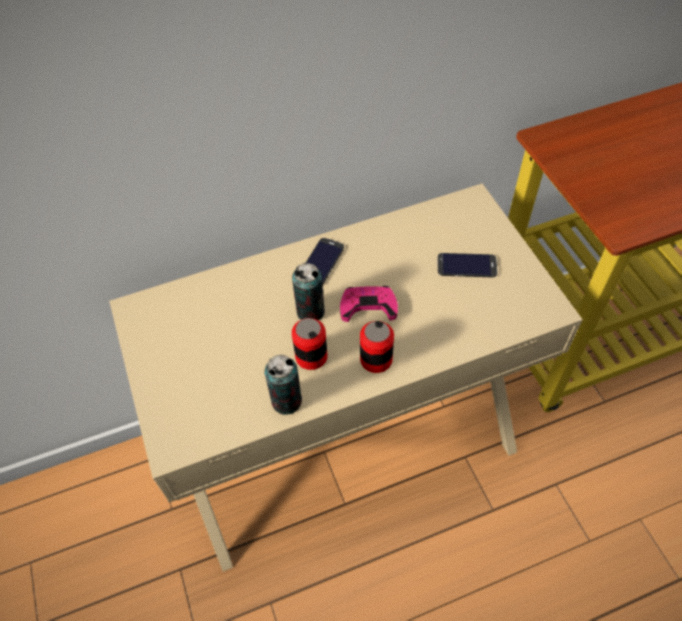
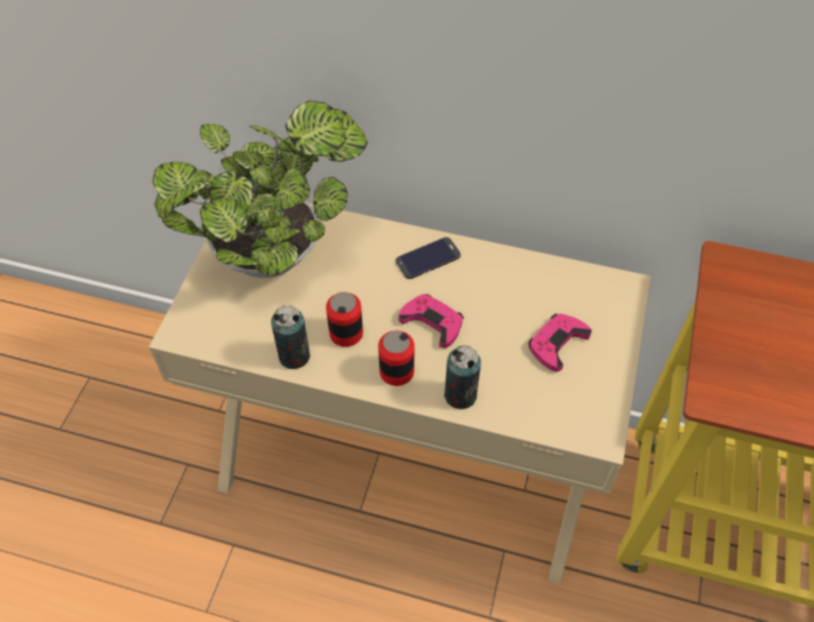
camera: 35 degrees right, 0 degrees up
can [292,263,325,320] -> can moved to [444,345,481,409]
phone [437,253,497,277] -> pink game controller [528,313,592,372]
none -> potted plant [152,101,368,278]

